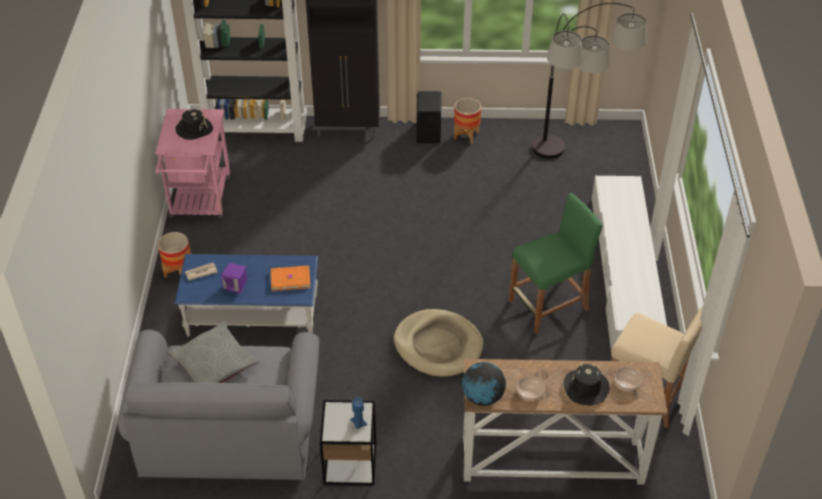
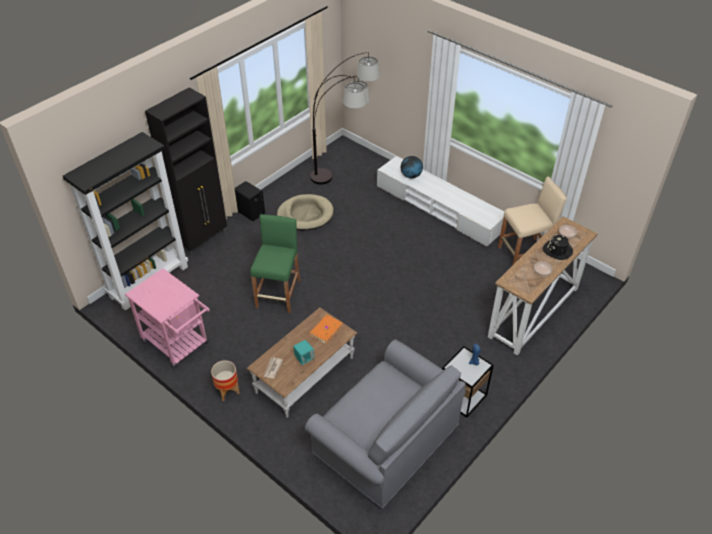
camera: 50 degrees left, 0 degrees up
grey pillow [166,321,259,383] -> none
blue coffee table [175,254,318,336] -> brown coffee table [246,307,357,418]
black hat [176,109,213,140] -> none
purple speaker [221,263,247,294] -> turquoise speaker [293,340,315,365]
beige dog bed [394,309,484,377] -> beige dog bed moved to [277,194,333,230]
planter [454,98,481,144] -> none
globe [462,362,506,406] -> globe moved to [401,156,423,178]
green stool [509,193,602,334] -> green stool moved to [250,214,301,313]

